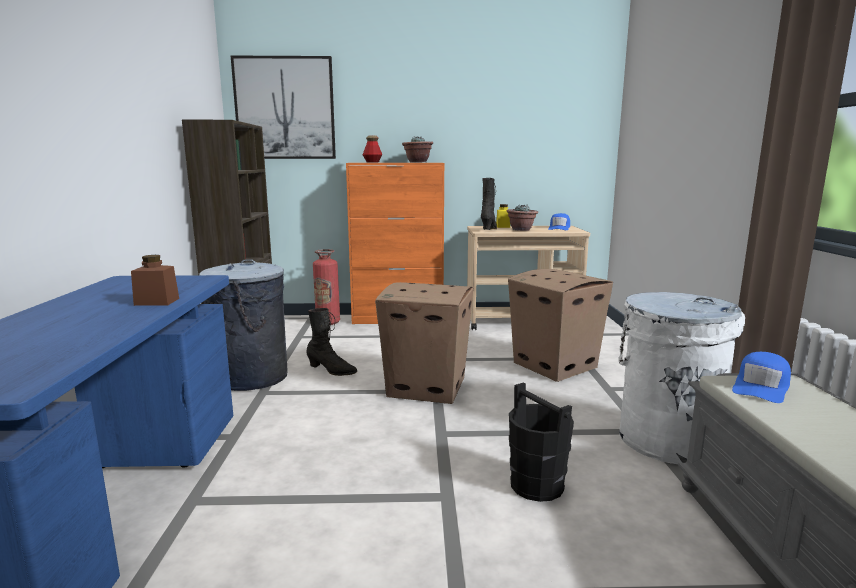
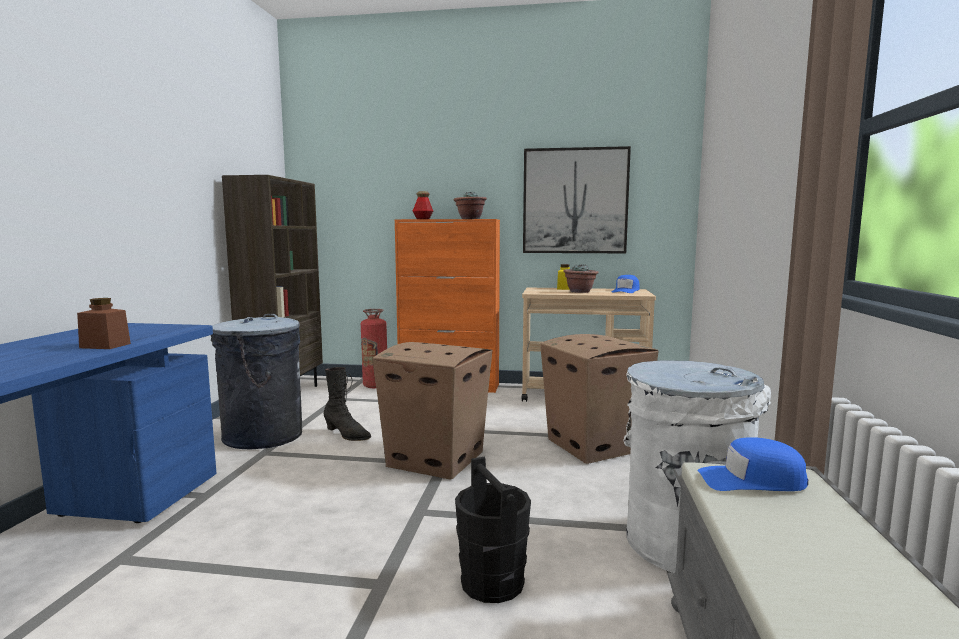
camera: 10 degrees right, 5 degrees down
picture [231,56,336,159] -> picture moved to [523,146,631,253]
black boot [481,178,497,230] -> none
blue cap [732,352,791,403] -> blue cap turned 45 degrees clockwise [698,437,808,491]

